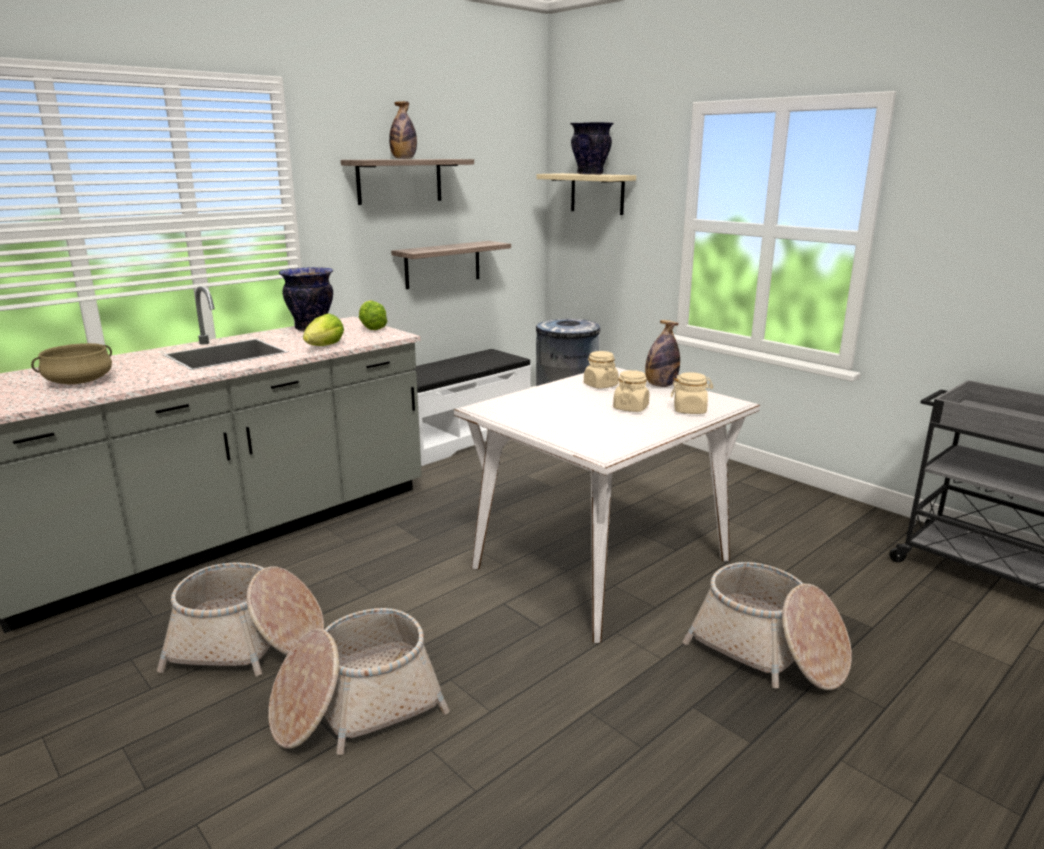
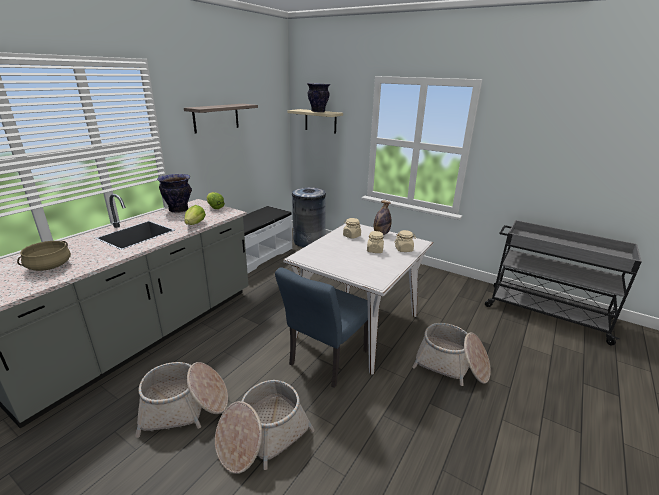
camera: 15 degrees left, 5 degrees up
bottle [389,101,417,159] -> none
shelf [391,241,511,289] -> none
none -> blue chair [275,267,368,388]

